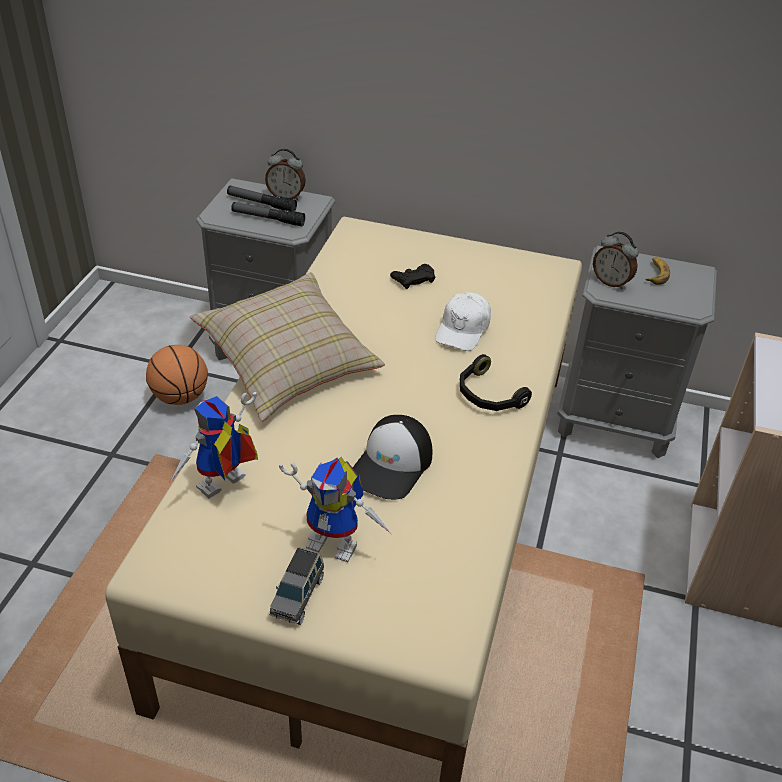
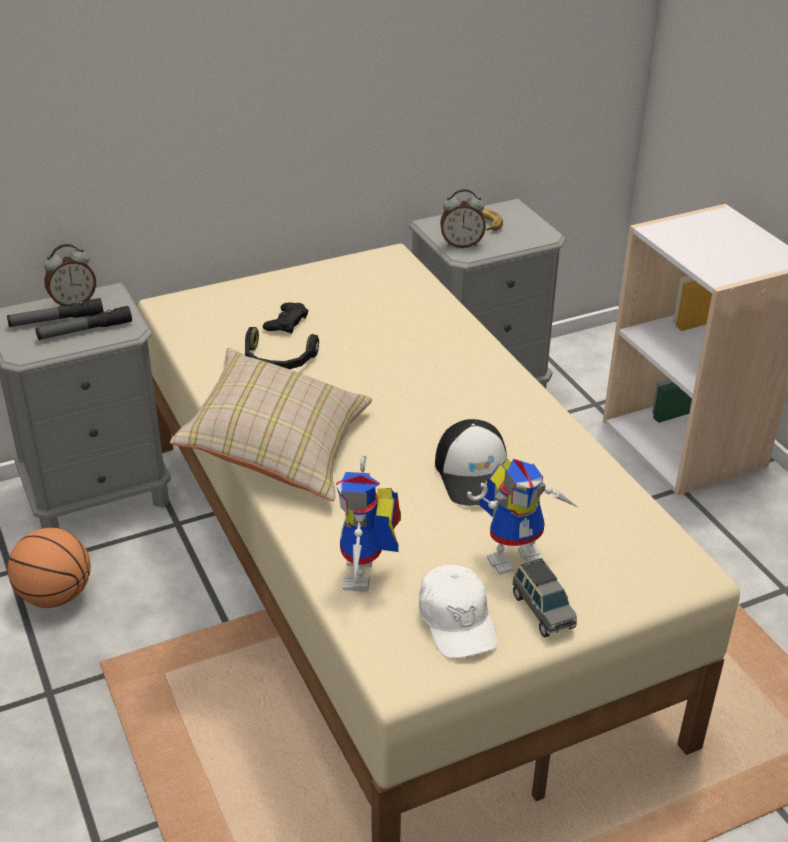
camera: 40 degrees left, 5 degrees down
white cap [435,292,491,351] -> white cap moved to [419,565,498,659]
black headphones [460,354,532,411] -> black headphones moved to [245,327,319,369]

